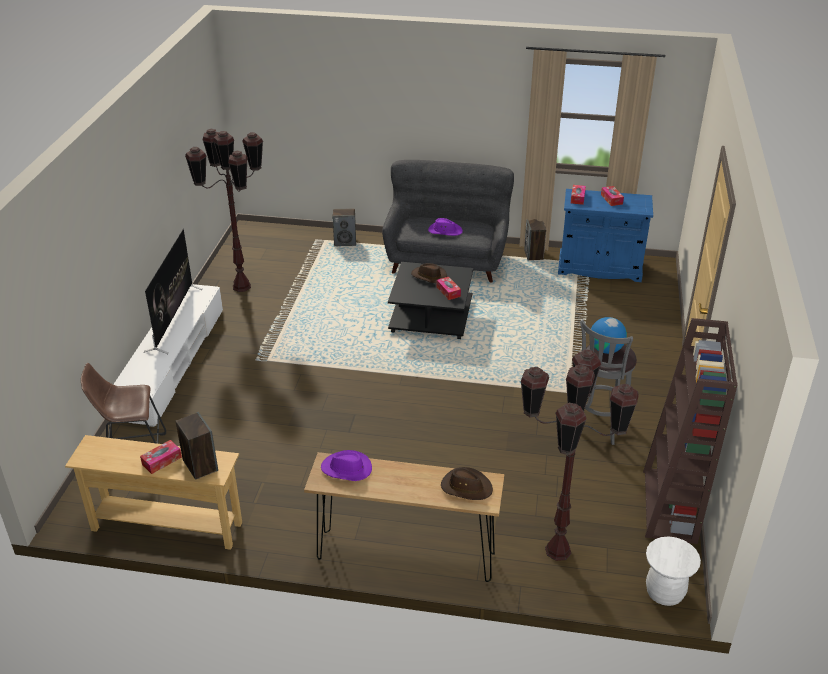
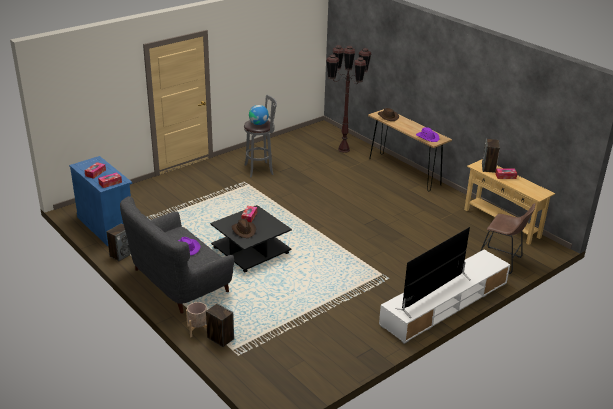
camera: 140 degrees left, 5 degrees down
brown floor lamp [185,129,263,292] -> none
brown bookcase [643,318,738,544] -> none
white stool [646,537,701,606] -> none
none -> beige planter [186,302,207,338]

